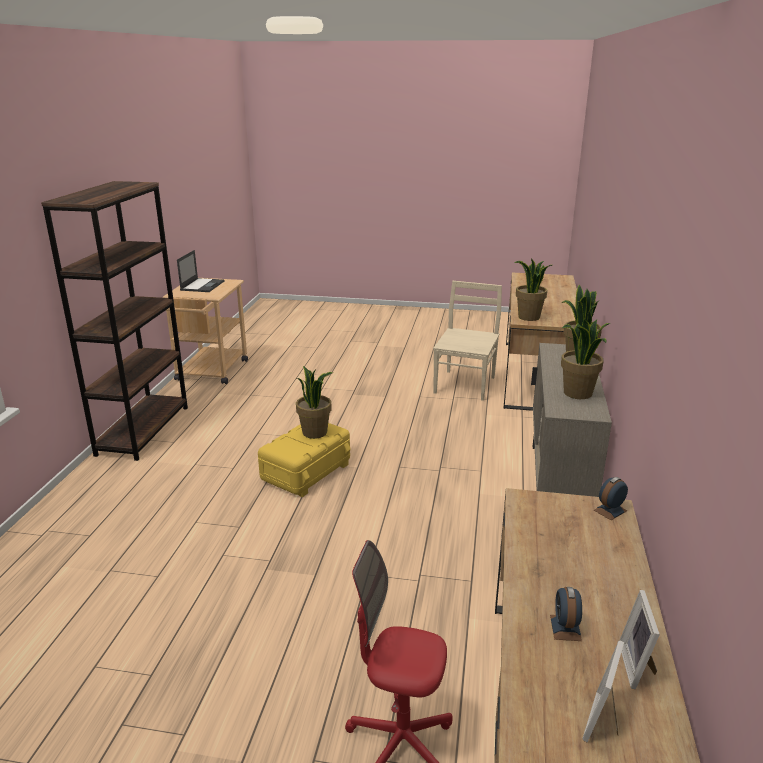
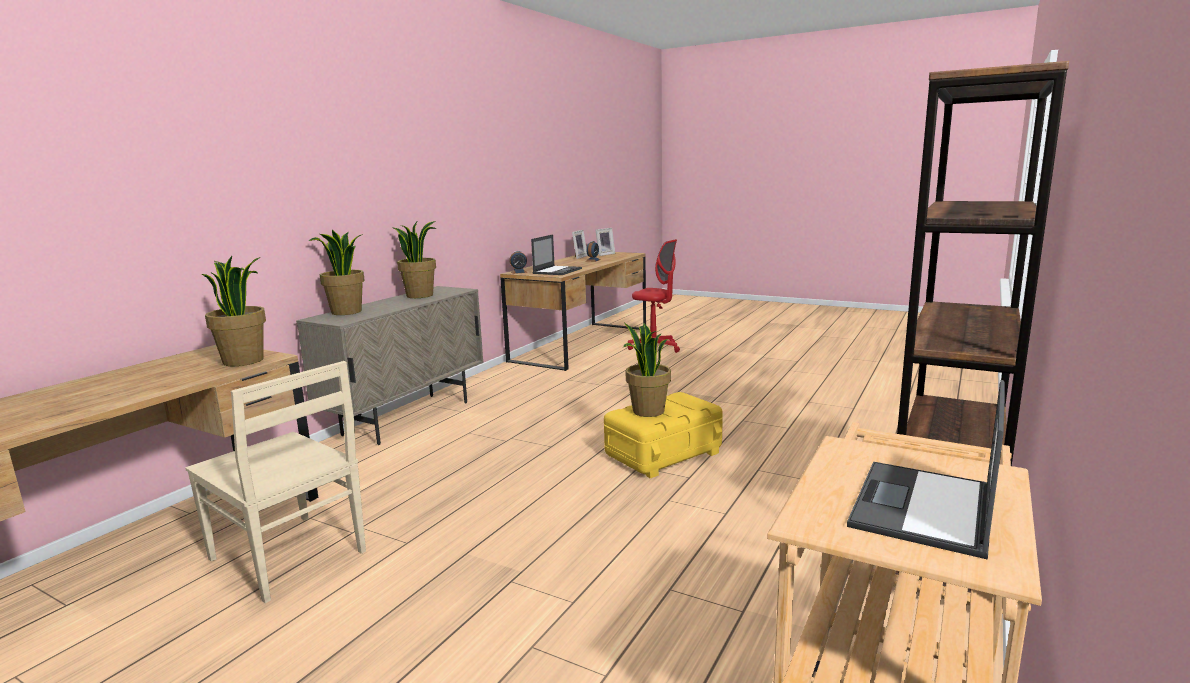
camera: 160 degrees left, 10 degrees down
beige chair [433,281,502,401] -> beige chair turned 90 degrees counterclockwise [185,361,366,603]
none -> laptop [531,234,582,275]

